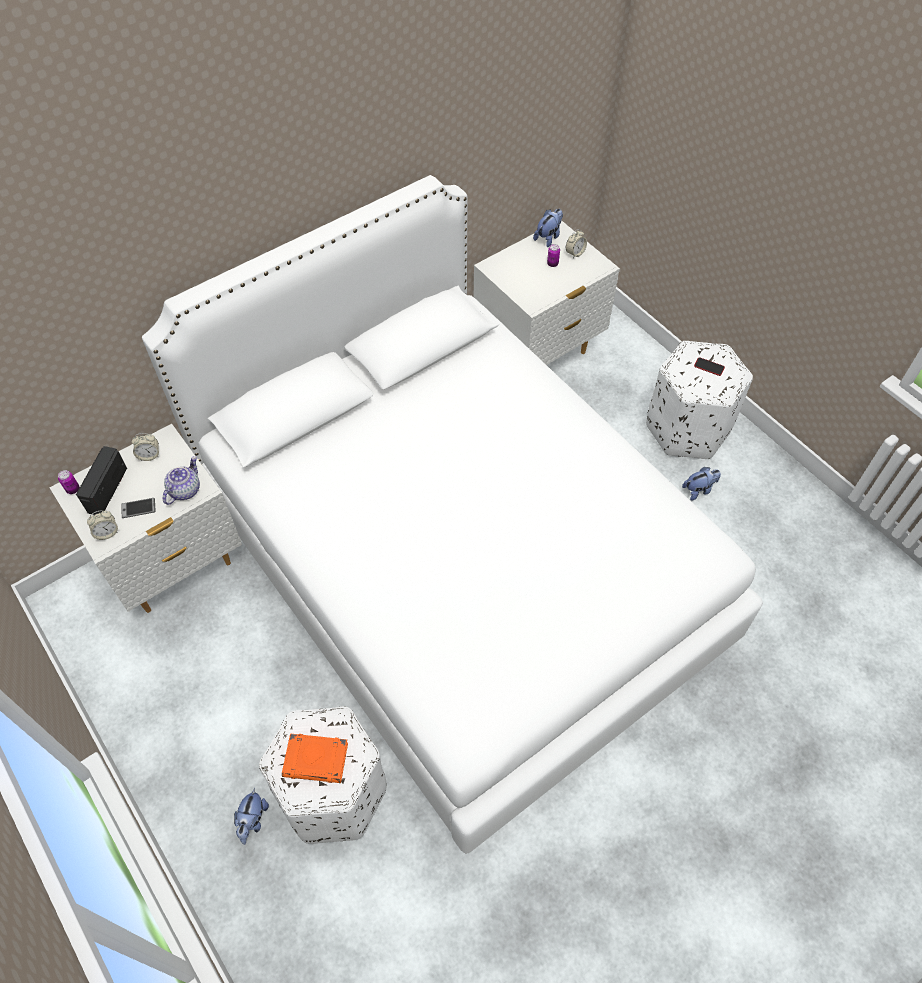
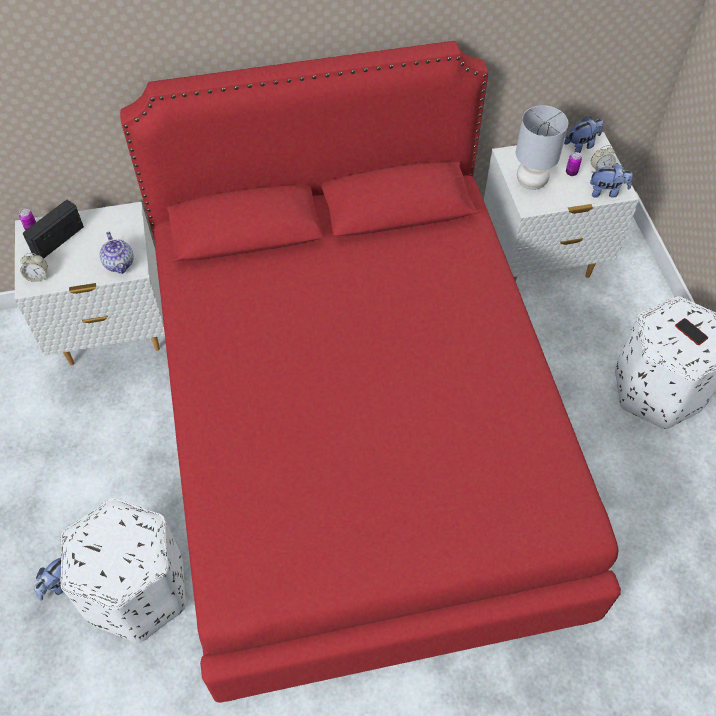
camera: 25 degrees right, 0 degrees up
phone [121,498,156,518] -> none
alarm clock [132,433,159,461] -> none
white bed [142,175,763,854] -> red bed [120,41,621,703]
teapot [163,456,200,505] -> teapot turned 105 degrees clockwise [100,232,134,274]
orange book [282,733,348,783] -> none
plush toy [682,467,721,500] -> plush toy moved to [590,163,633,198]
none -> grey table lamp [516,105,568,190]

